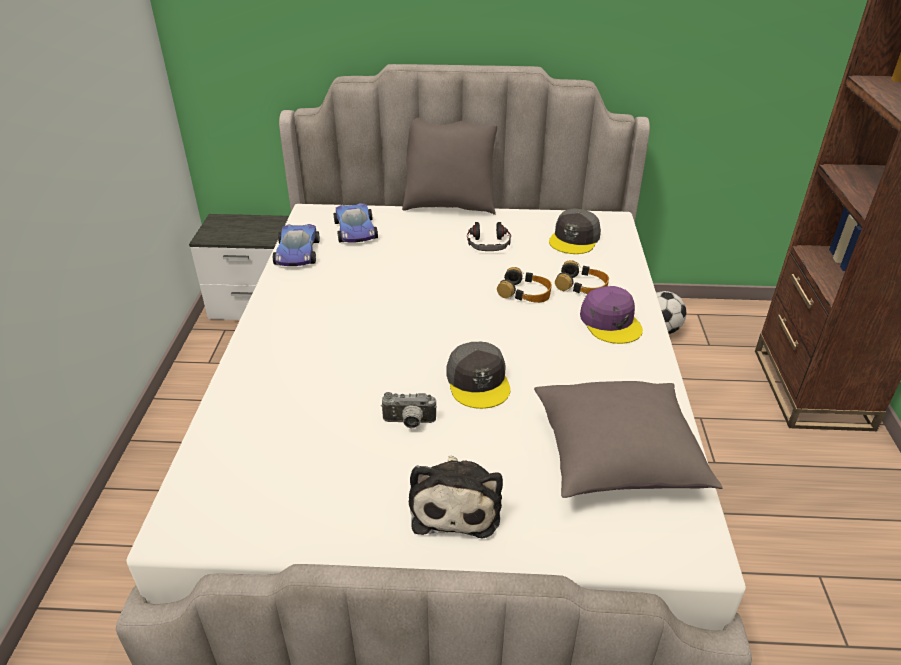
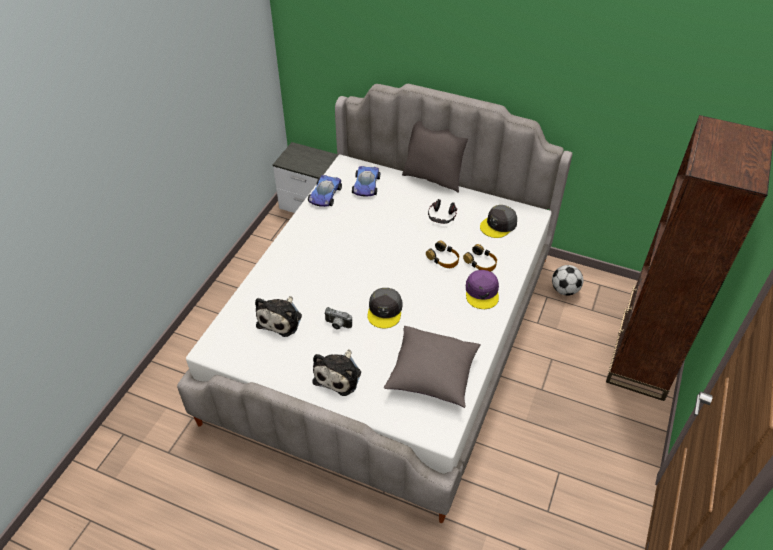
camera: 20 degrees right, 10 degrees up
none -> plush toy [255,296,302,337]

